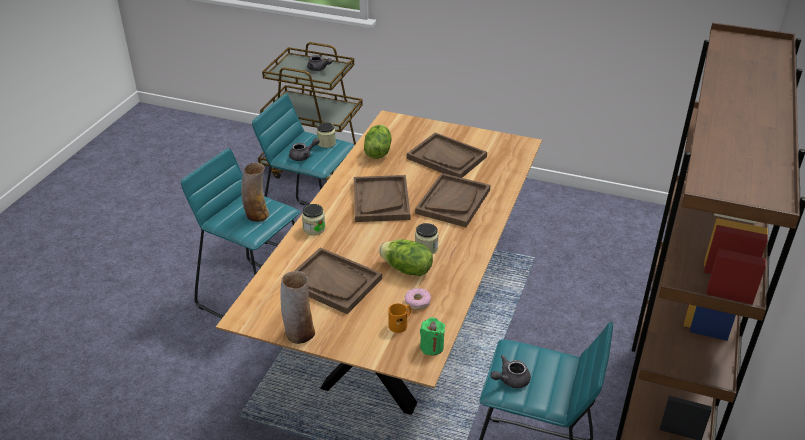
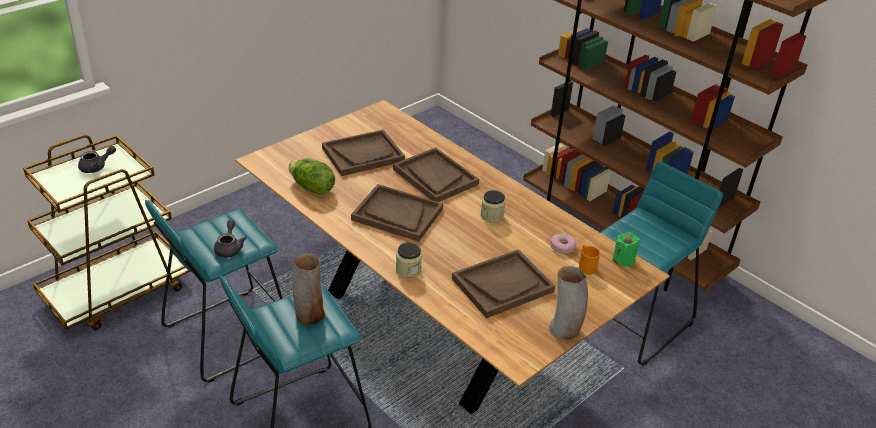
camera: 65 degrees left, 0 degrees up
jar [317,122,336,148] -> none
lettuce [379,239,433,276] -> none
grey teapot [491,355,531,389] -> none

